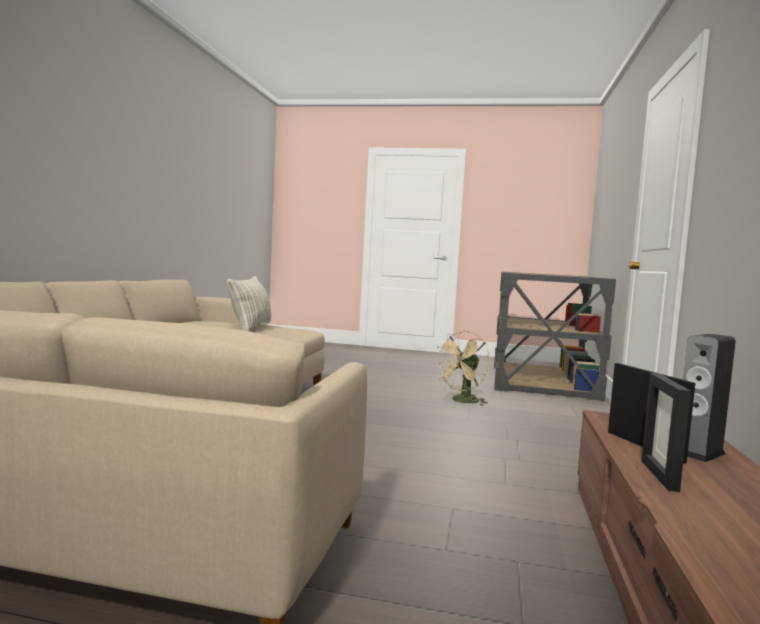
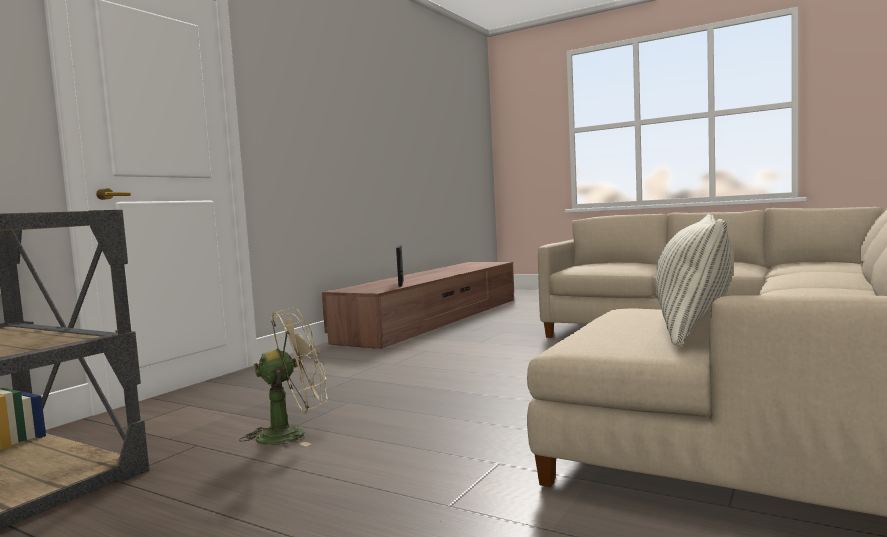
camera: 160 degrees left, 0 degrees up
picture frame [641,373,691,492] -> none
speaker [683,334,736,462] -> none

